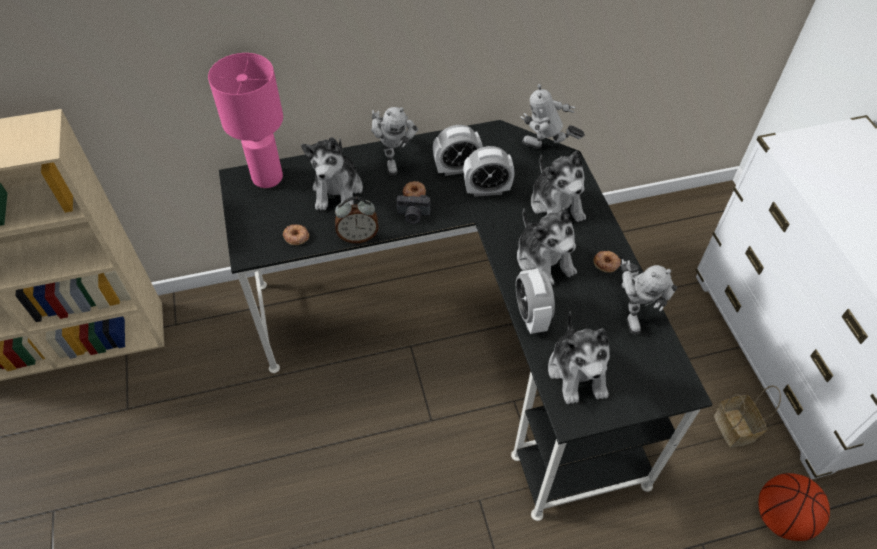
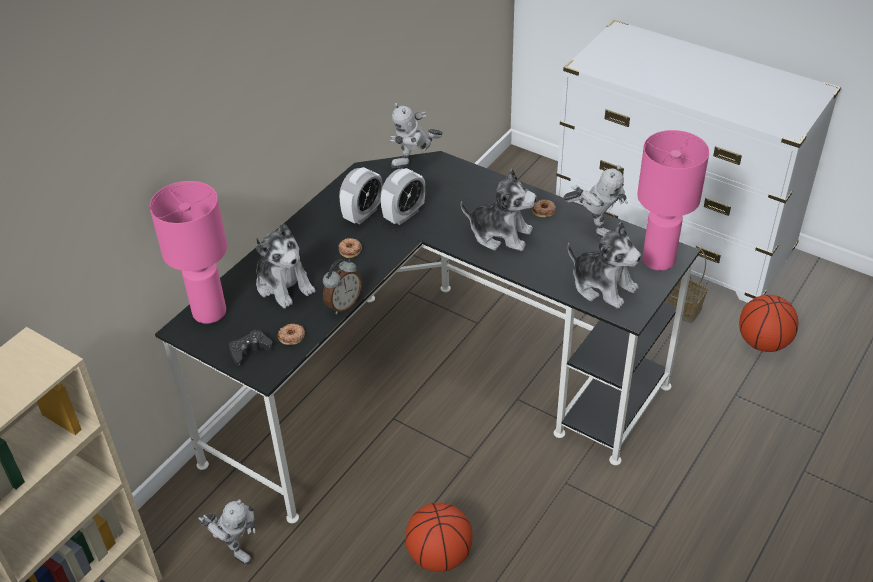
camera: 40 degrees left, 10 degrees down
toy robot [371,107,419,175] -> toy robot moved to [198,499,255,565]
camera [397,195,430,224] -> none
alarm clock [516,269,555,334] -> none
plush toy [531,151,586,222] -> none
none -> black game controller [229,330,273,366]
none -> basketball [405,502,472,572]
none -> pink table lamp [637,130,709,271]

